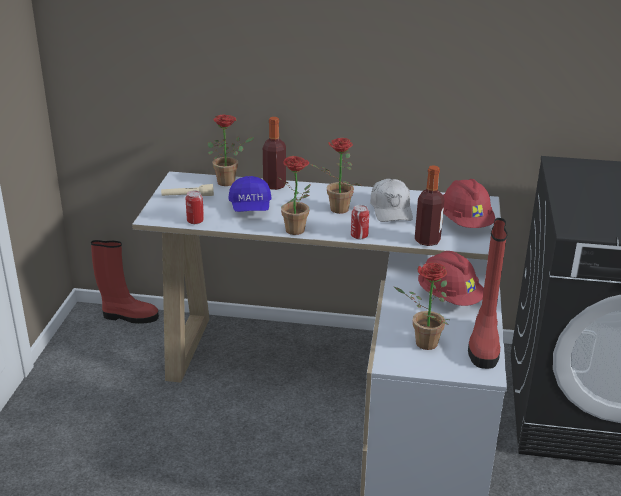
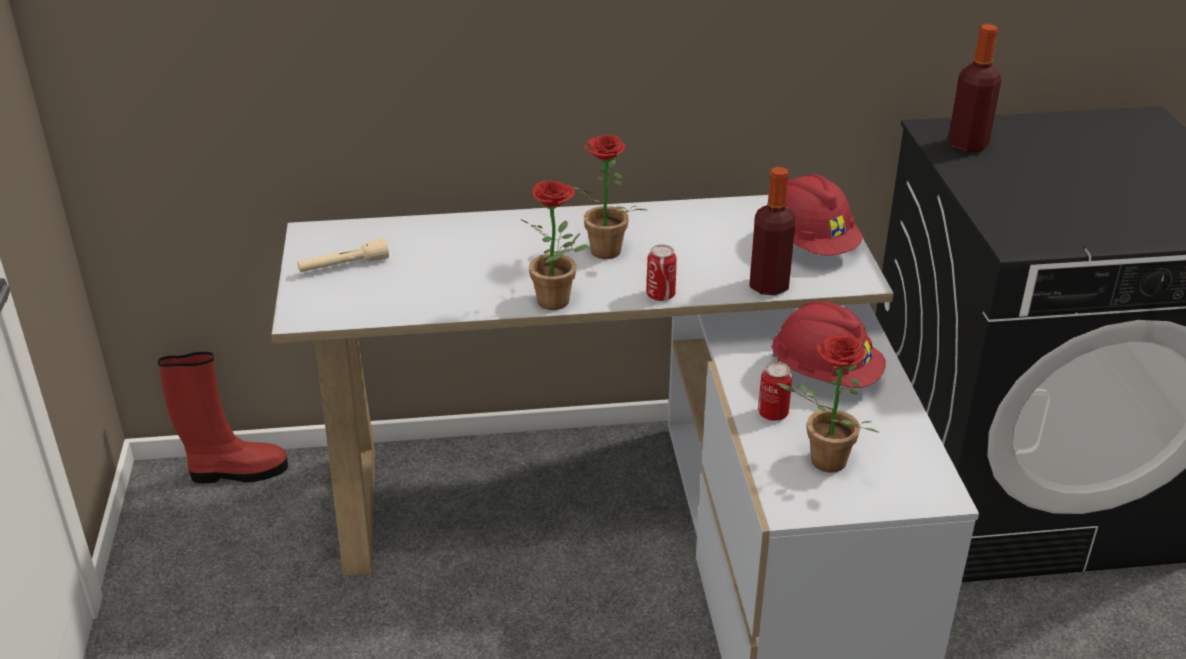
camera: 15 degrees left, 5 degrees up
can [186,191,204,224] -> can moved to [758,362,792,421]
potted plant [207,115,255,186] -> none
blue cap [228,176,272,212] -> none
bottle [263,117,286,190] -> bottle moved to [948,24,1001,152]
white cap [370,179,413,222] -> none
red boot [468,218,507,369] -> none

